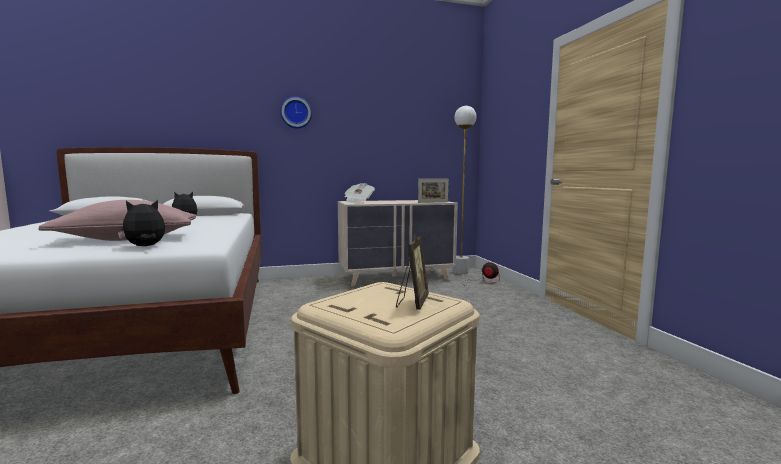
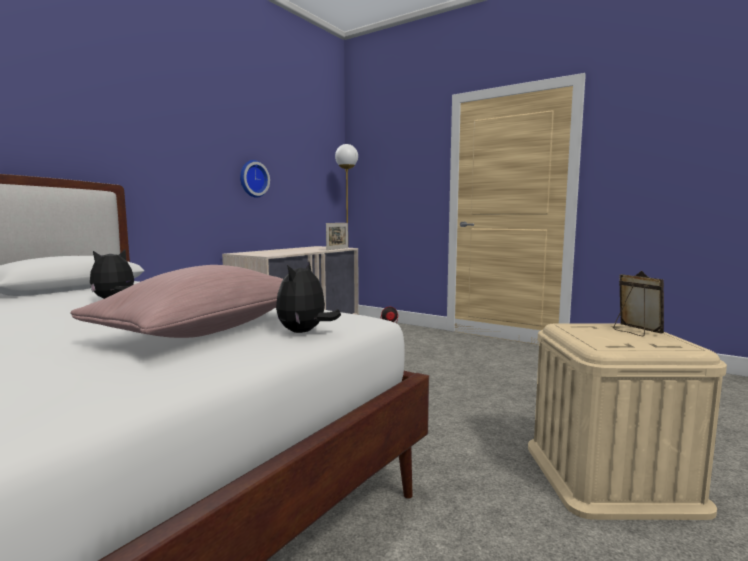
camera: 40 degrees left, 0 degrees up
wall clock [280,96,312,129] -> wall clock moved to [240,160,270,198]
newspaper [344,183,375,203] -> none

